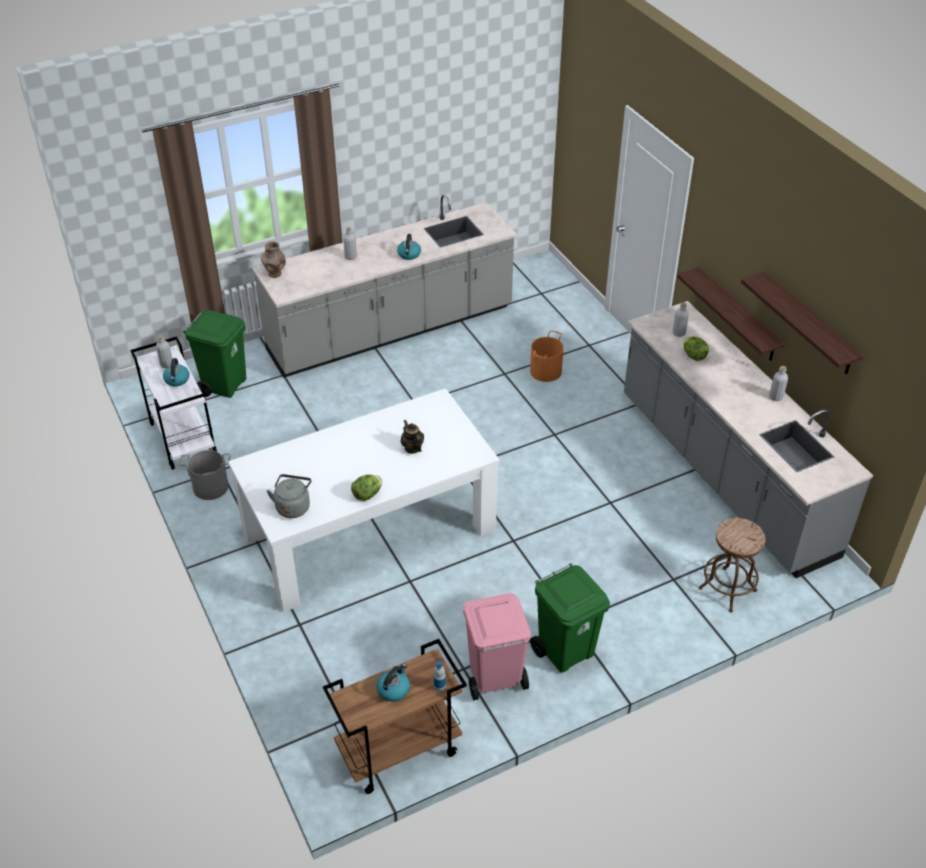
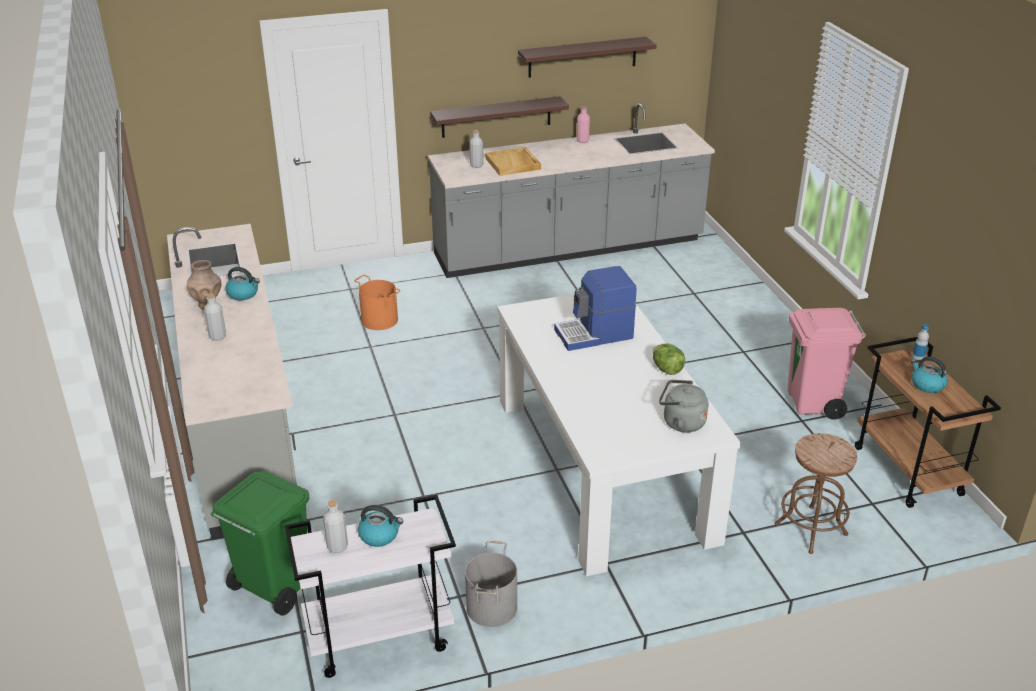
camera: 80 degrees left, 10 degrees down
brown vase [261,242,286,278] -> brown vase moved to [187,260,221,309]
teapot [401,420,424,454] -> coffee machine [554,266,637,351]
green trash can [530,563,610,673] -> none
lettuce [683,336,709,361] -> beige tray [485,147,541,176]
brown stool [698,518,766,613] -> brown stool moved to [775,433,857,554]
grey bottle [769,366,788,401] -> pink bottle [577,106,590,143]

